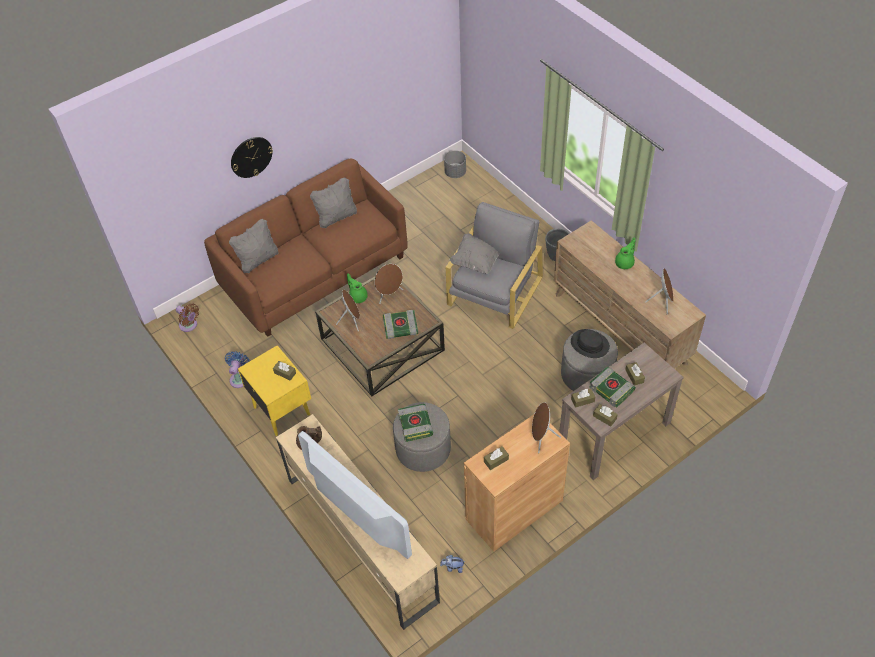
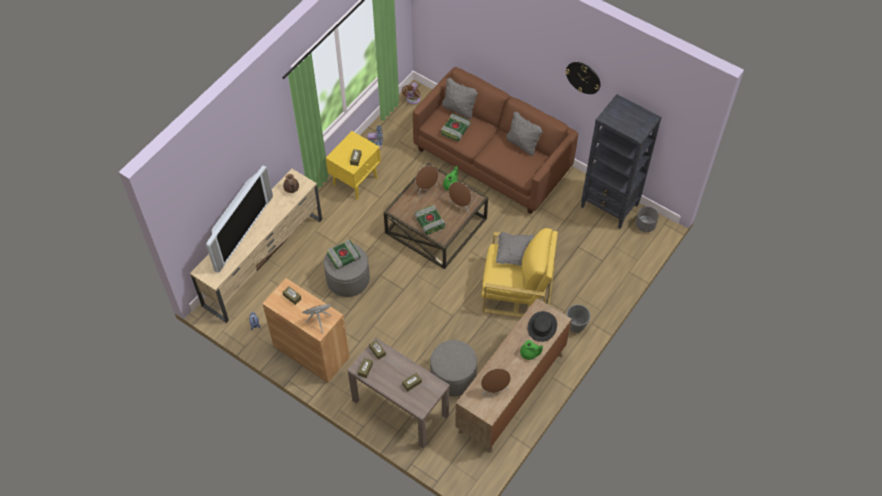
camera: 70 degrees right, 5 degrees up
wall clock [231,137,273,178] -> wall clock moved to [565,62,601,94]
grey armchair [446,202,543,329] -> yellow armchair [481,228,558,318]
black hat [571,329,610,358] -> black hat moved to [527,311,557,342]
book [589,367,636,408] -> book moved to [441,114,471,141]
none -> black bookcase [581,94,662,229]

